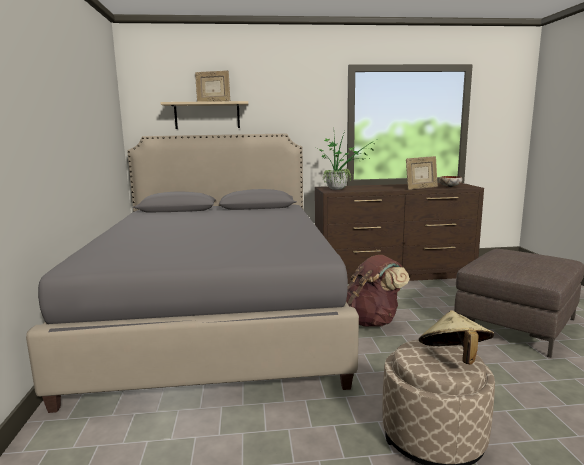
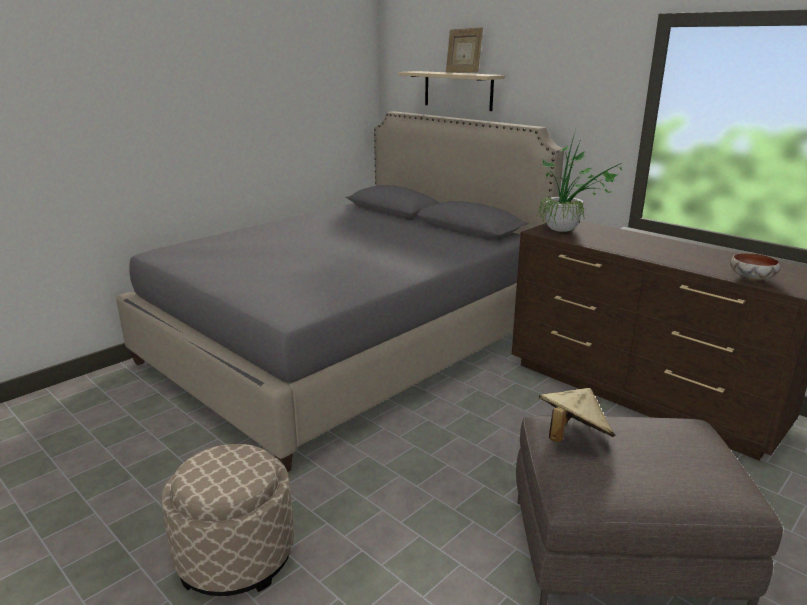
camera: 50 degrees right, 10 degrees up
brown backpack [346,255,410,327] -> none
picture frame [406,156,438,190] -> none
beige hat [419,310,494,365] -> beige hat moved to [539,388,615,442]

